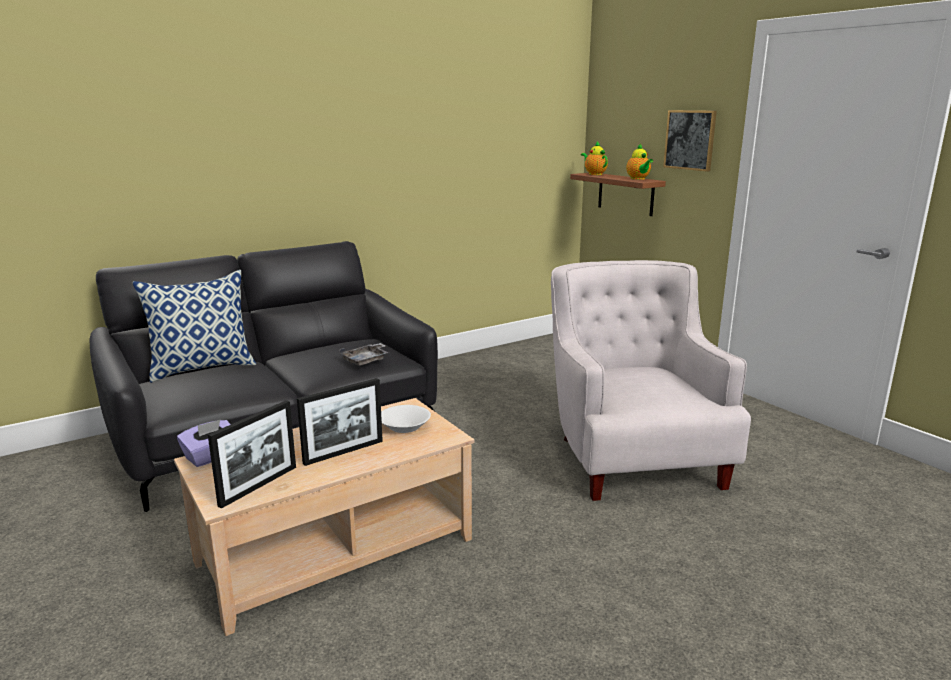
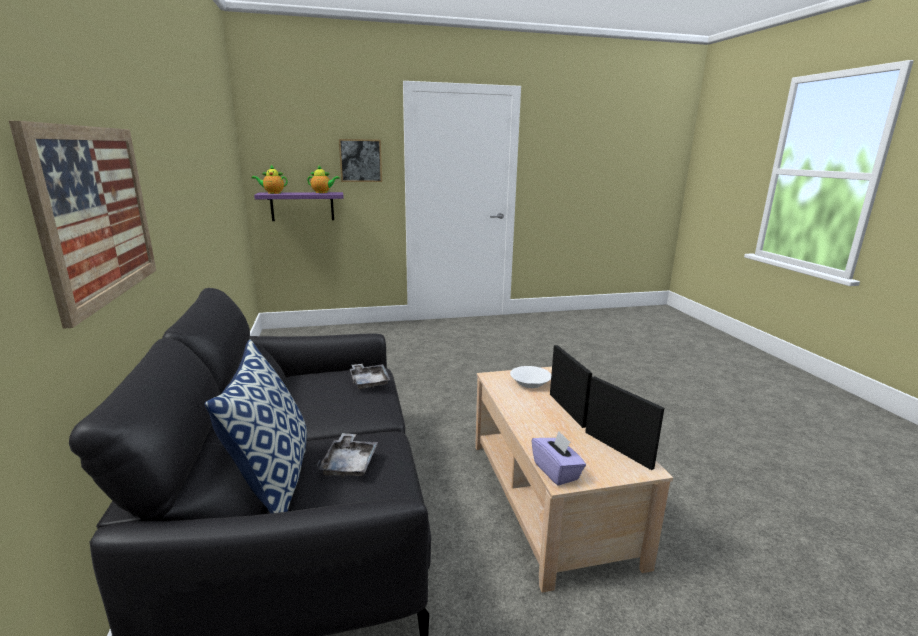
camera: 70 degrees left, 0 degrees up
white armchair [551,260,751,501] -> none
brown shelf [570,173,666,216] -> purple shelf [254,192,344,221]
none -> picture [9,121,156,329]
none -> grey tray [317,433,378,478]

